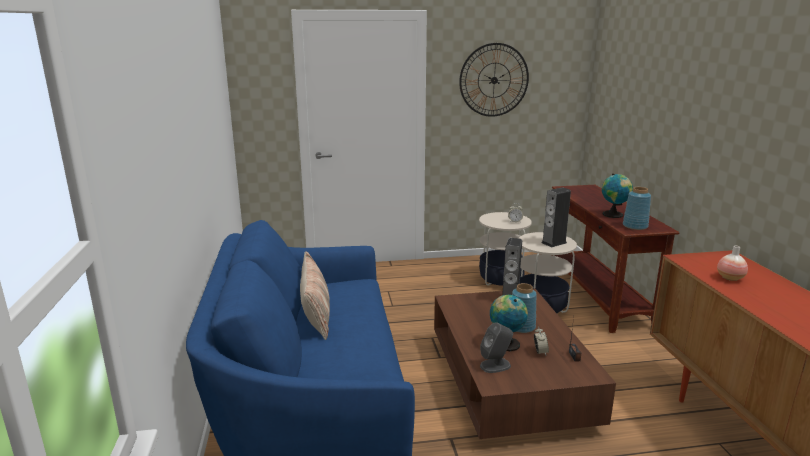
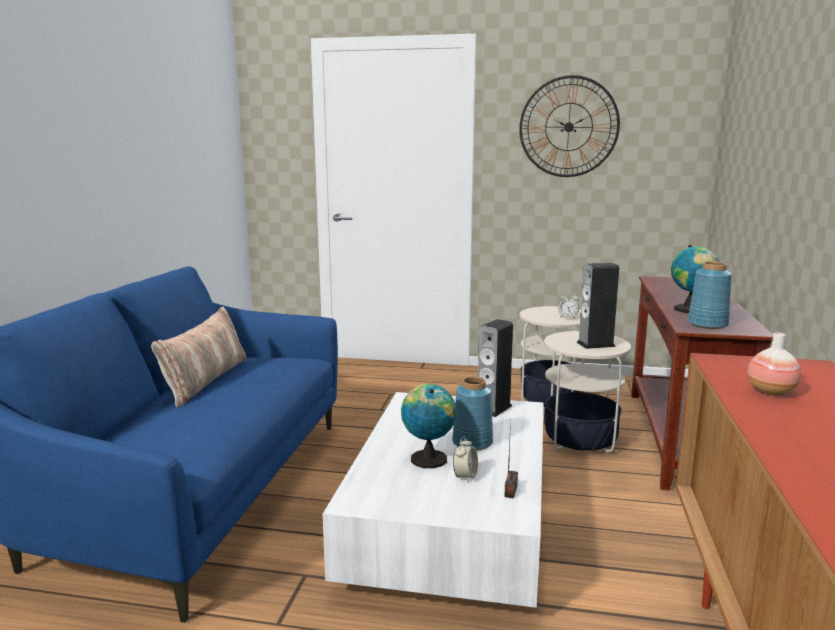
camera: 20 degrees right, 5 degrees down
brown coffee table [434,289,616,439] -> white coffee table [323,392,544,608]
grey speaker [480,323,513,373] -> none

